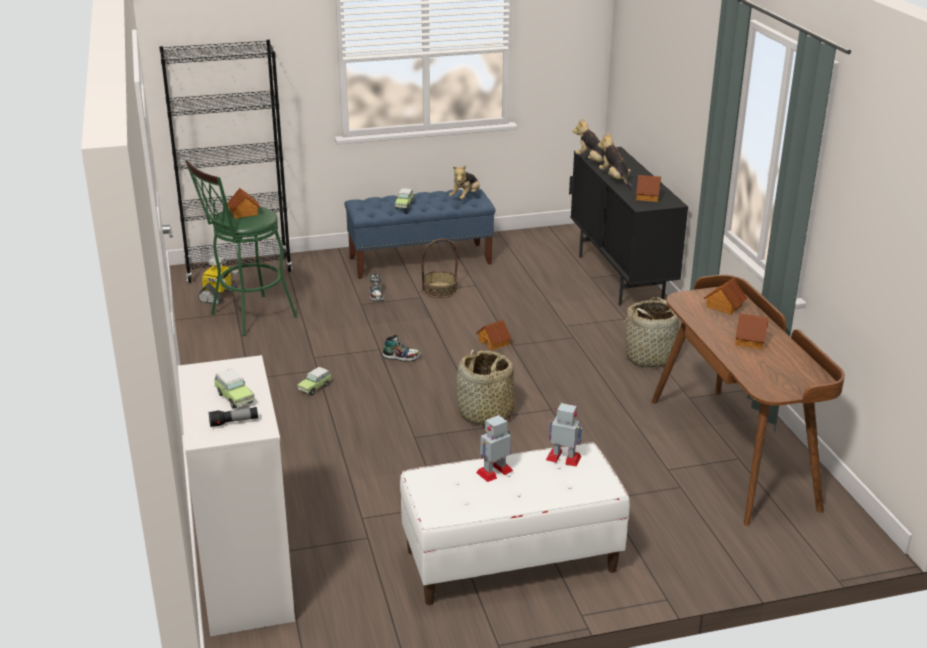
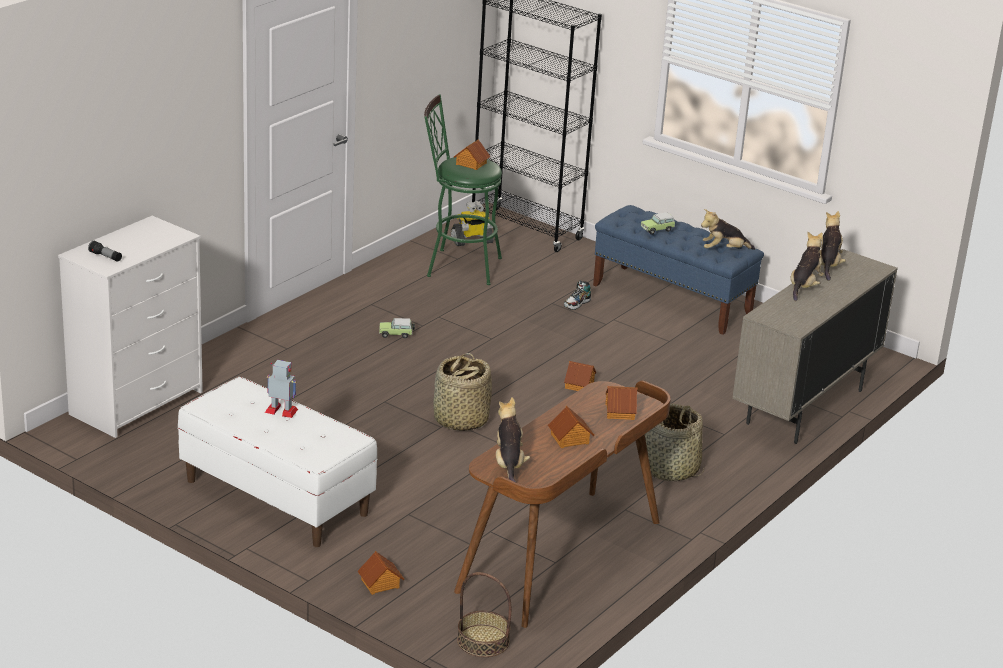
camera: 50 degrees right, 0 degrees up
toy car [214,369,254,409] -> none
shoe [382,335,421,362] -> none
basket [421,239,458,298] -> basket moved to [457,572,512,657]
toy robot [546,403,583,467] -> none
black cabinet [569,147,688,306] -> beige cabinet [732,249,898,444]
toy house [636,175,661,202] -> toy house moved to [358,551,404,595]
none -> plush toy [496,397,530,482]

